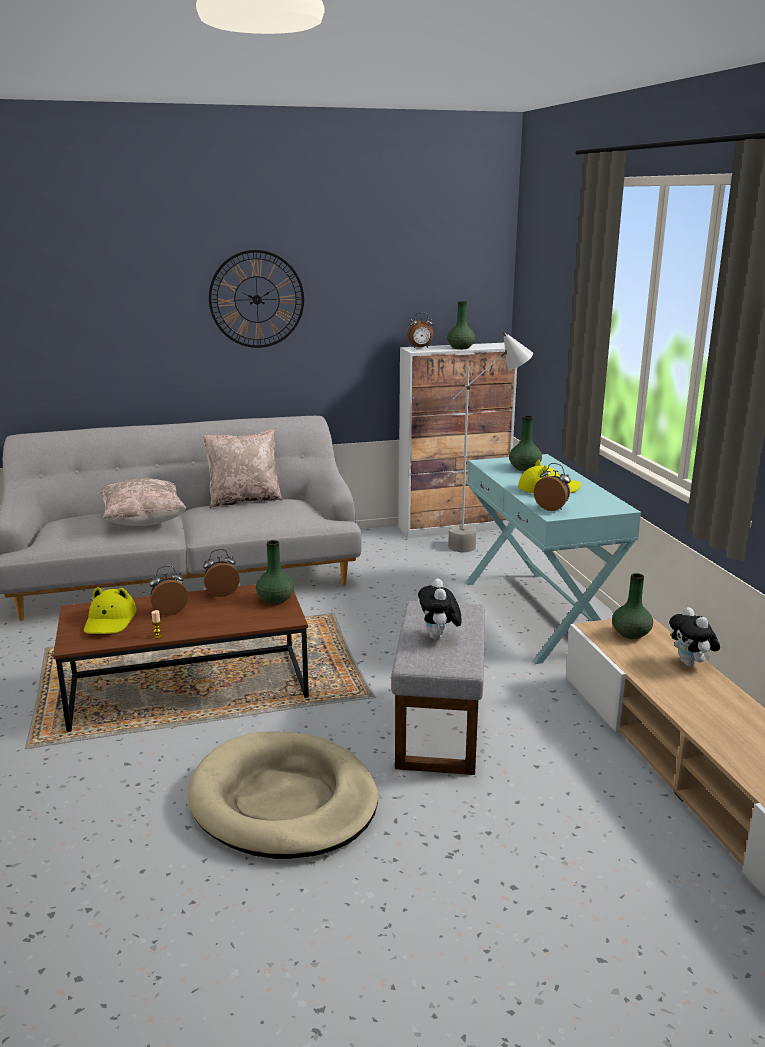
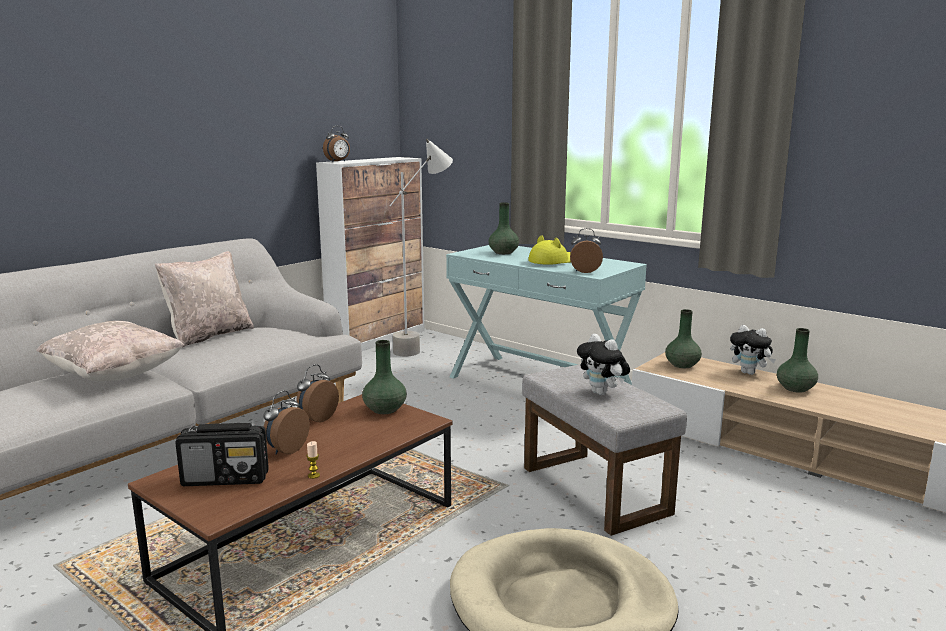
camera: 35 degrees left, 5 degrees down
yellow hat [84,587,136,634] -> radio [175,423,269,486]
wall clock [209,250,304,348] -> none
green vase [447,301,475,349] -> green vase moved to [777,328,818,393]

